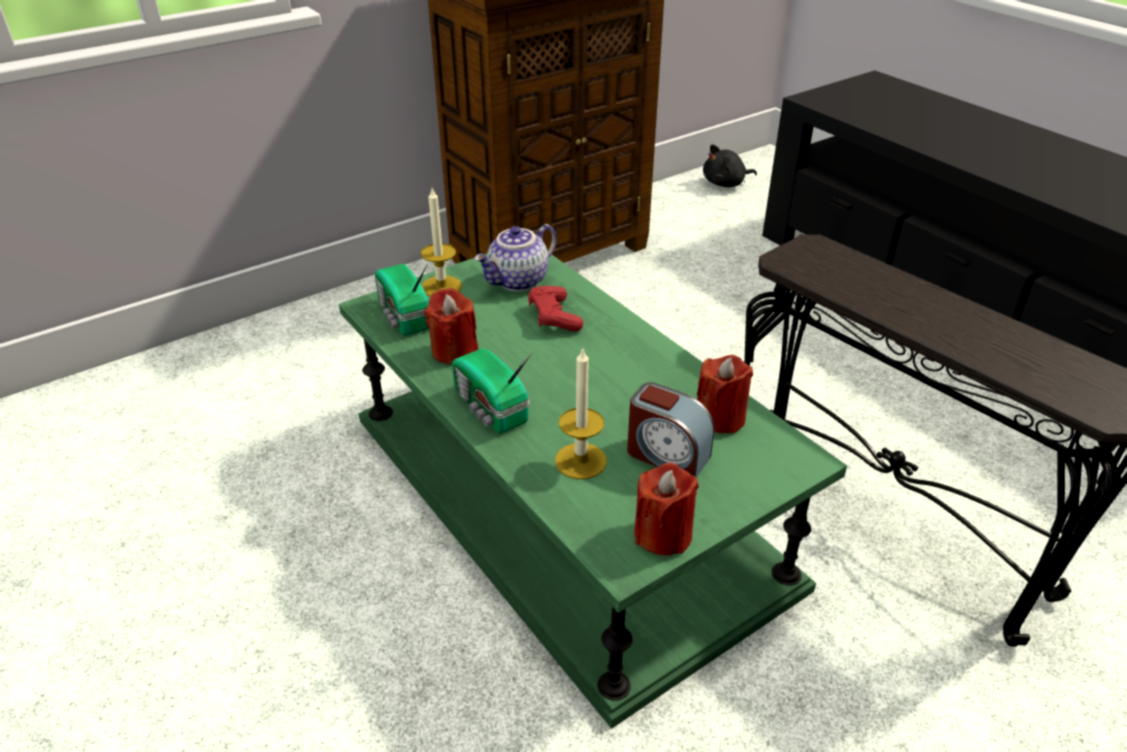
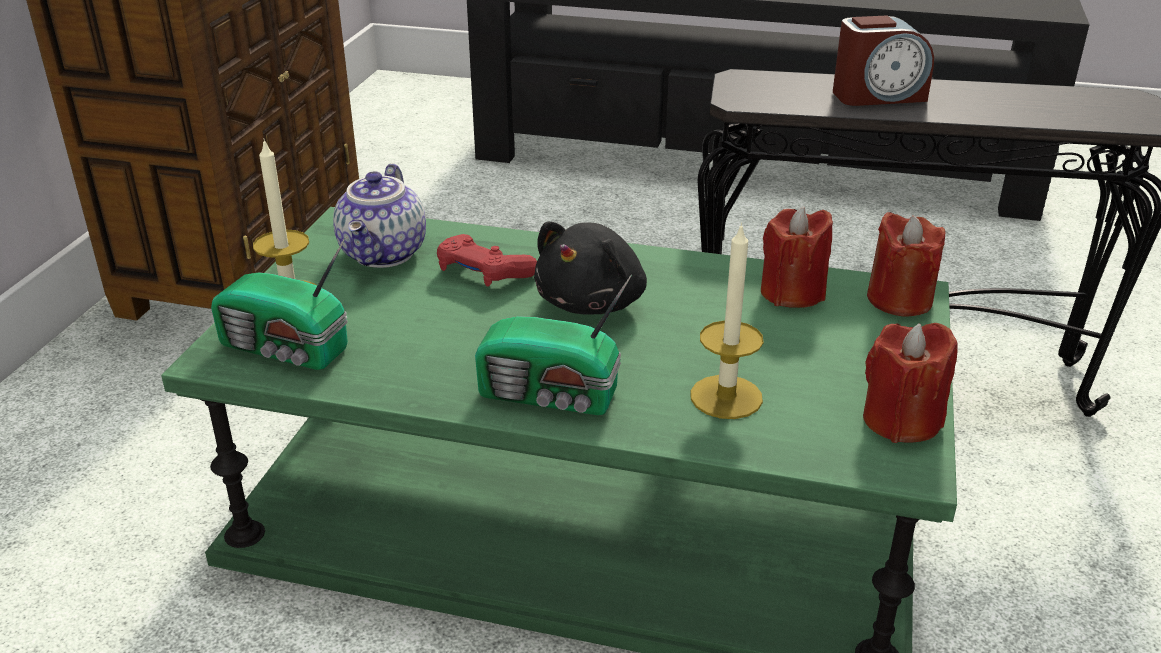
camera: 40 degrees left, 5 degrees down
red candle [424,288,478,364] -> red candle moved to [867,212,945,317]
alarm clock [627,382,714,478] -> alarm clock moved to [833,15,934,106]
black plush toy [703,144,757,187] -> black plush toy moved to [534,221,647,314]

